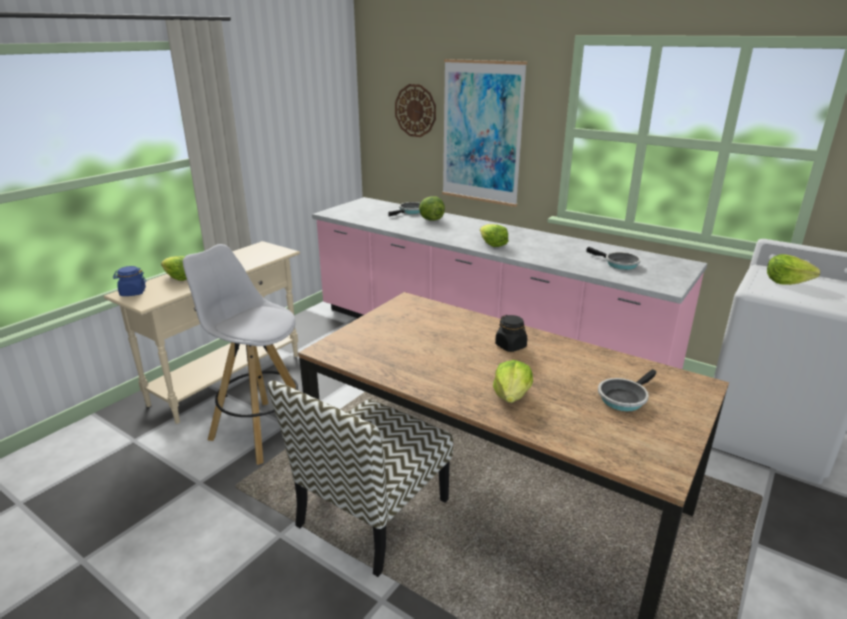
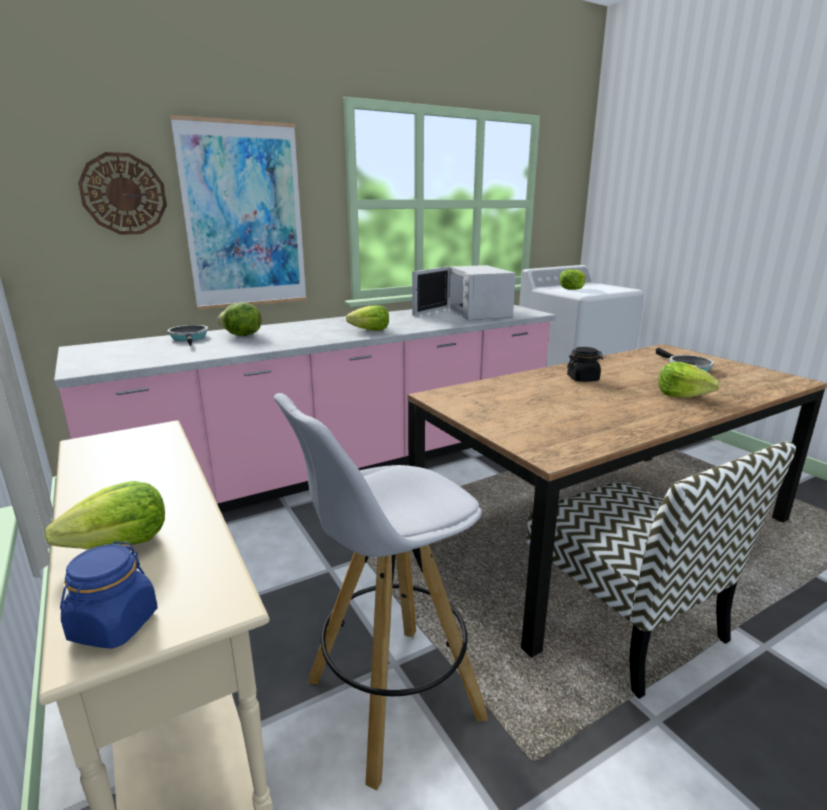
camera: 65 degrees left, 5 degrees down
frying pan [586,247,641,270] -> white microwave [412,265,516,320]

